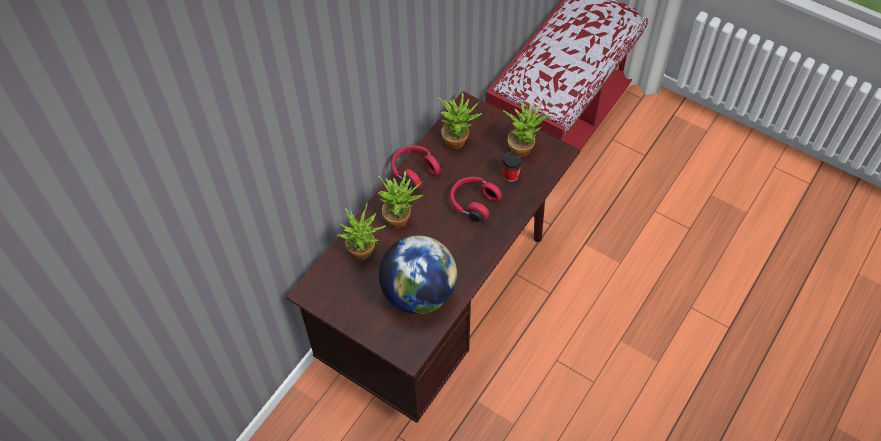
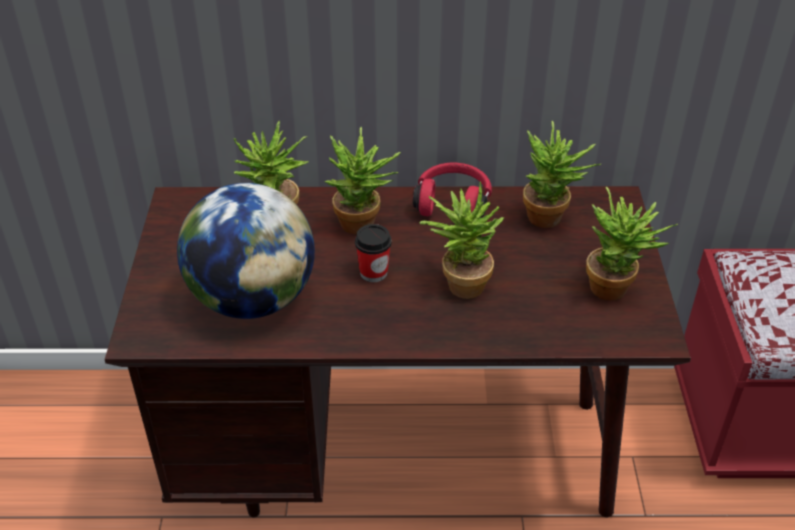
camera: 55 degrees right, 15 degrees down
red headphones [450,177,502,222] -> potted plant [420,181,504,299]
cup [502,152,522,182] -> cup moved to [355,224,392,282]

